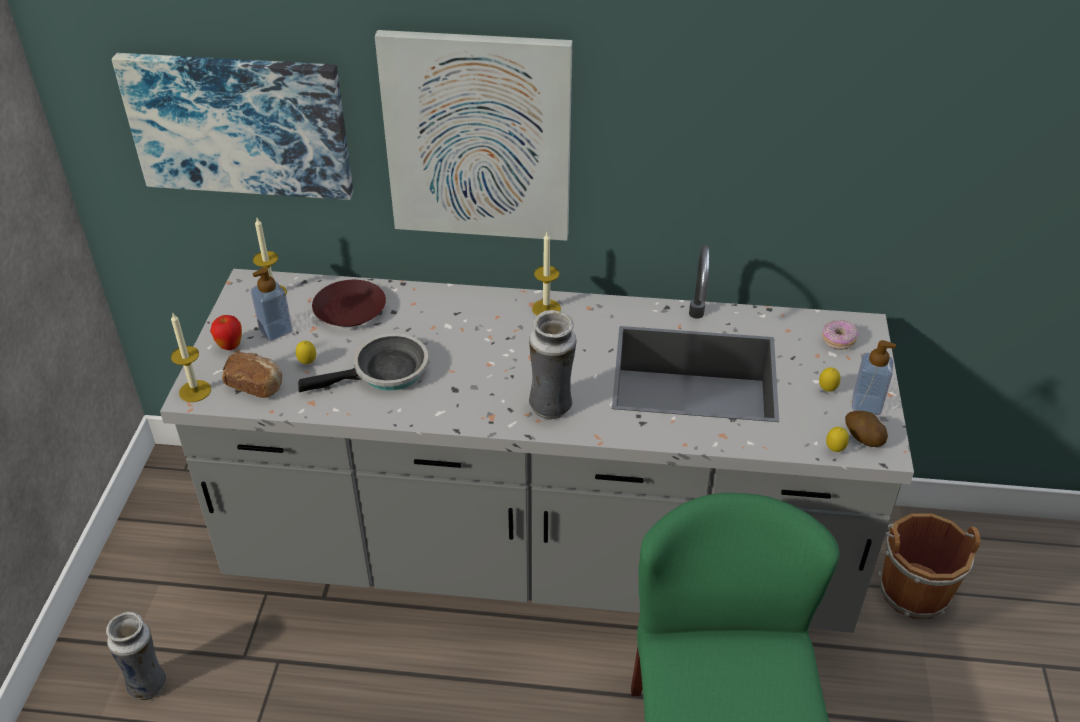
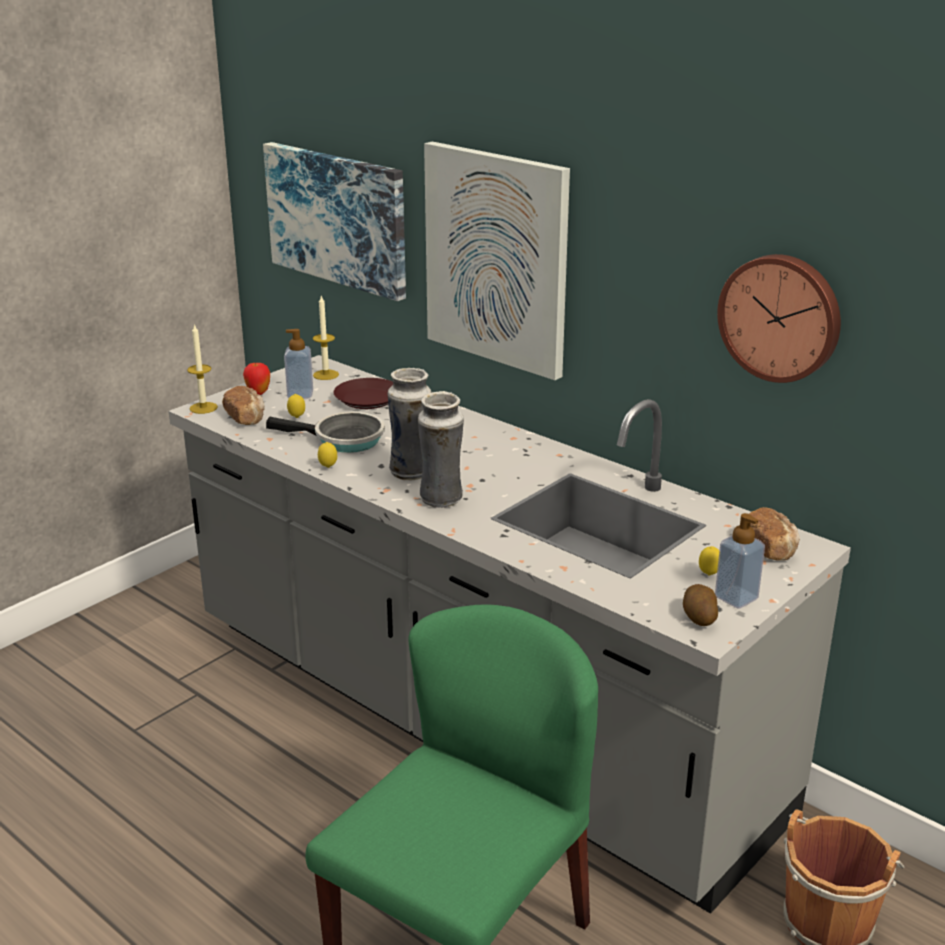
camera: 35 degrees right, 15 degrees down
vase [106,612,166,700] -> vase moved to [387,368,432,481]
candle [532,233,561,315] -> none
donut [822,320,858,350] -> bread [749,507,800,561]
lemon [826,427,849,452] -> lemon moved to [318,442,337,468]
none -> wall clock [717,254,841,383]

